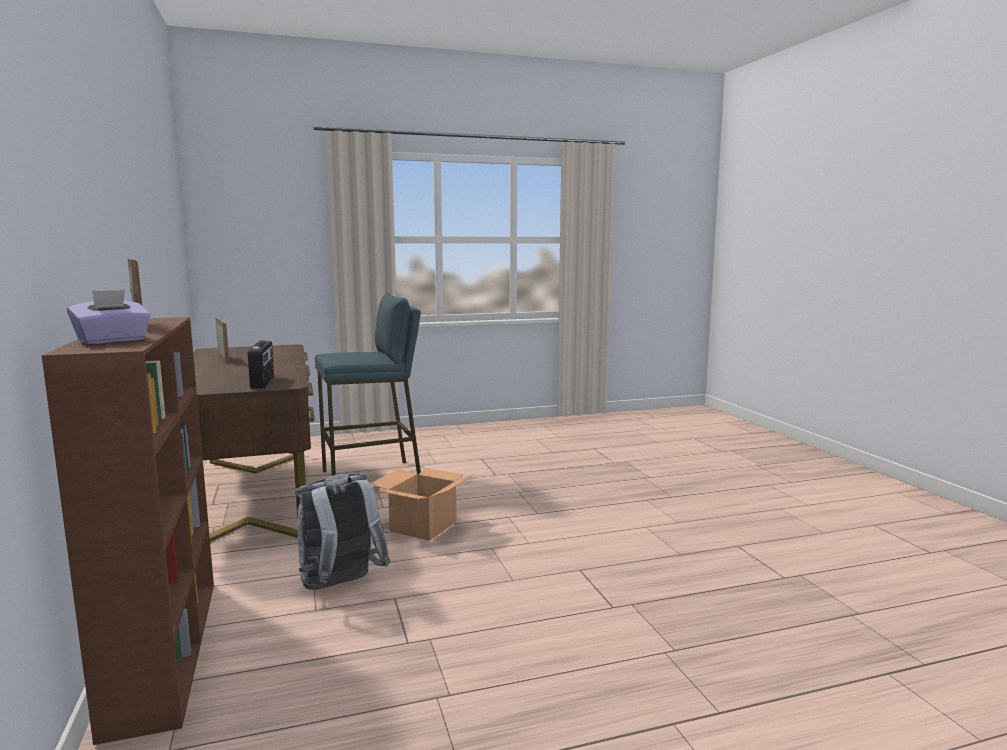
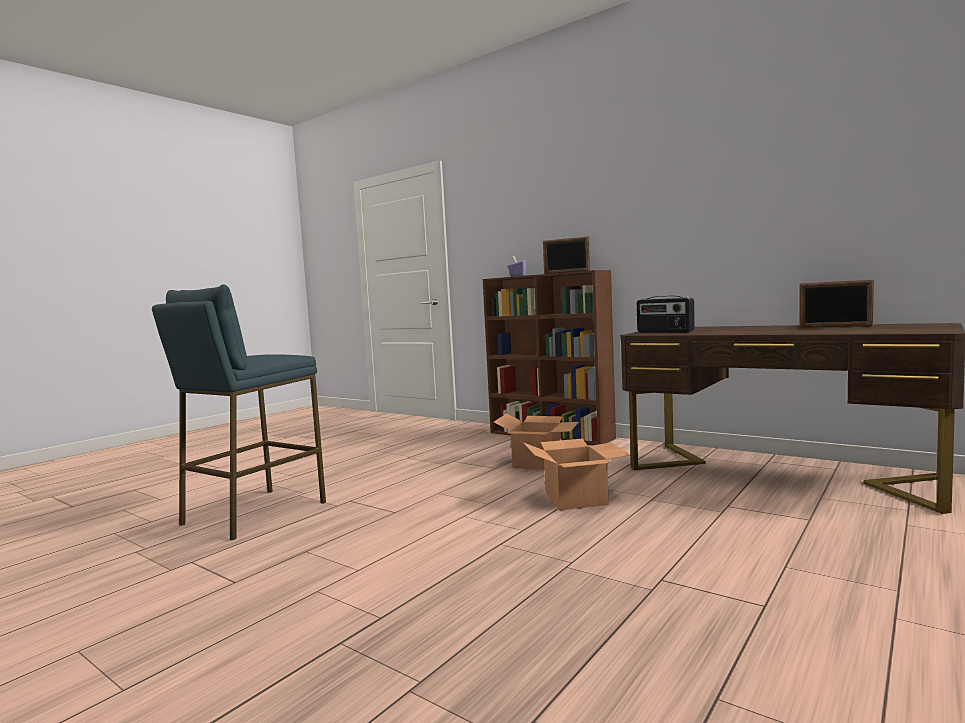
camera: 145 degrees right, 5 degrees down
grey backpack [295,473,391,590] -> cardboard box [493,413,579,470]
blue stool [315,293,421,476] -> blue stool moved to [152,284,326,540]

